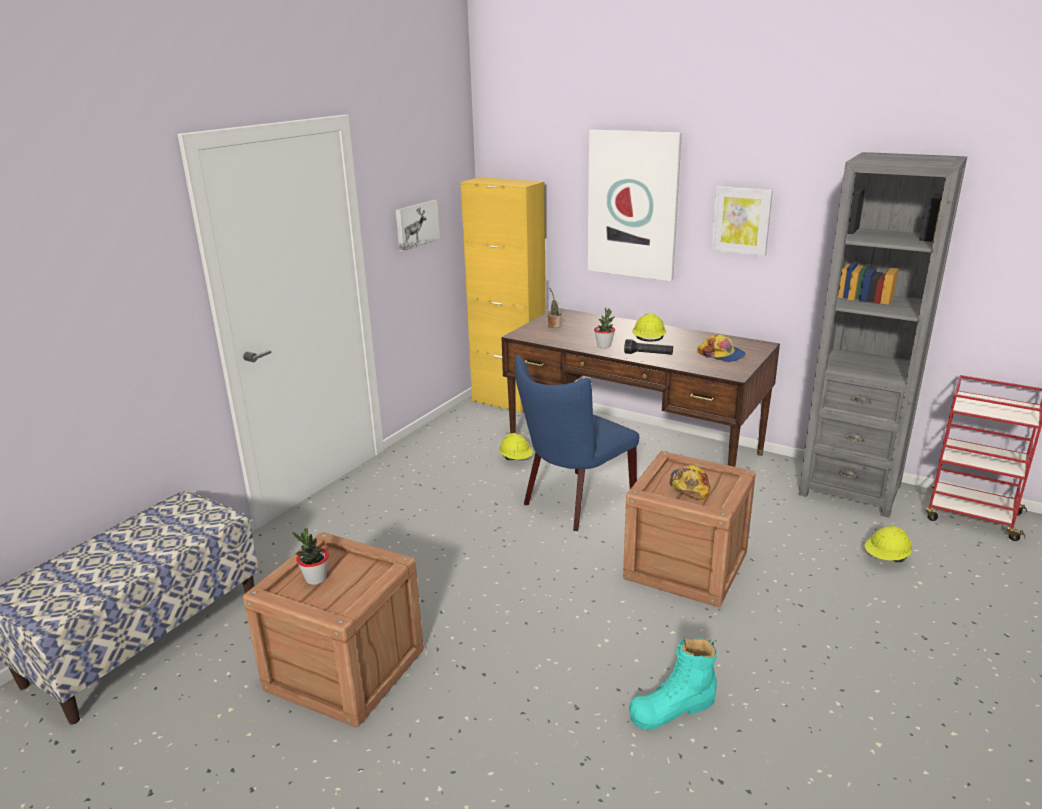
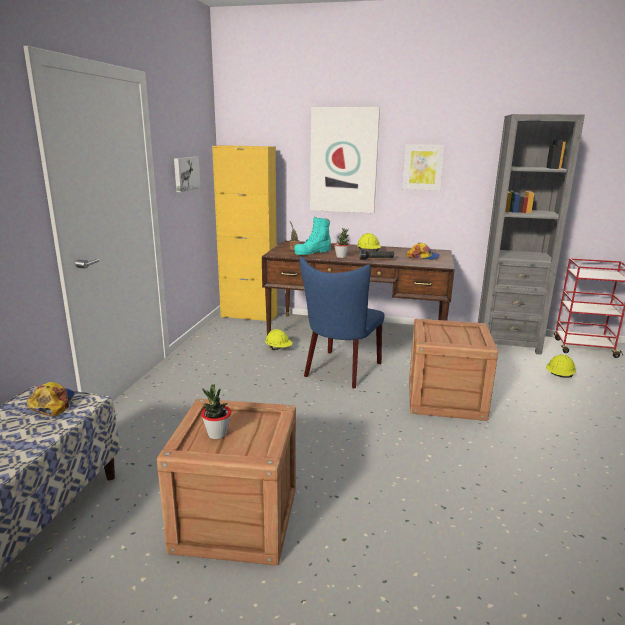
camera: 20 degrees left, 5 degrees down
turquoise boot [629,637,717,730] -> turquoise boot moved to [294,217,331,255]
cap [670,465,710,500] -> cap moved to [27,382,75,416]

